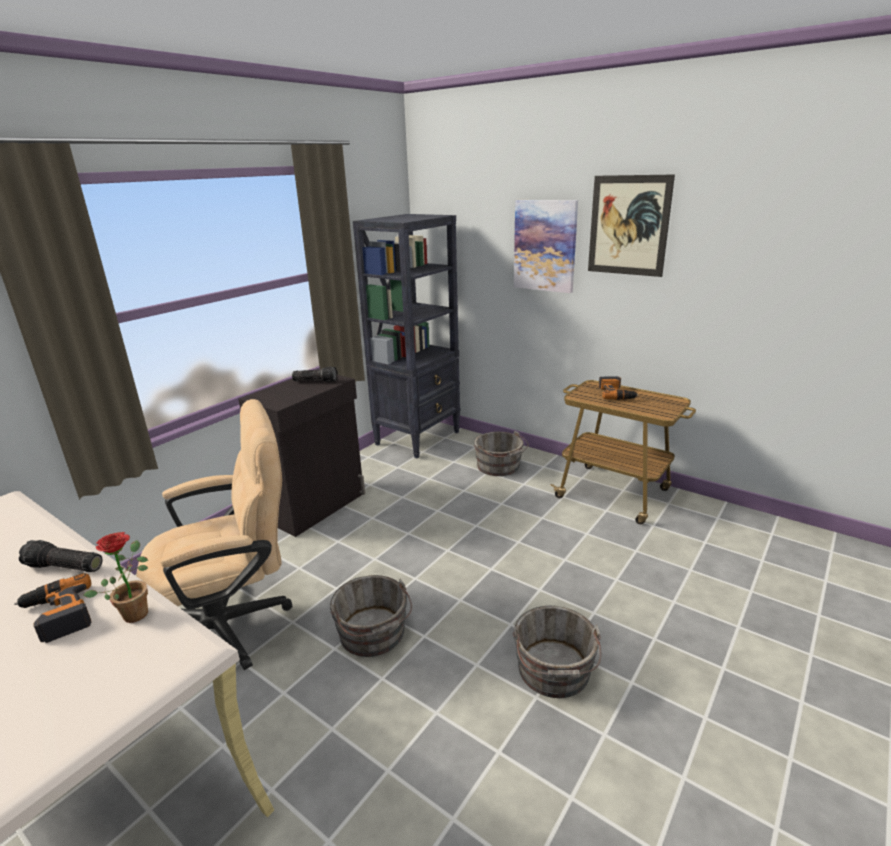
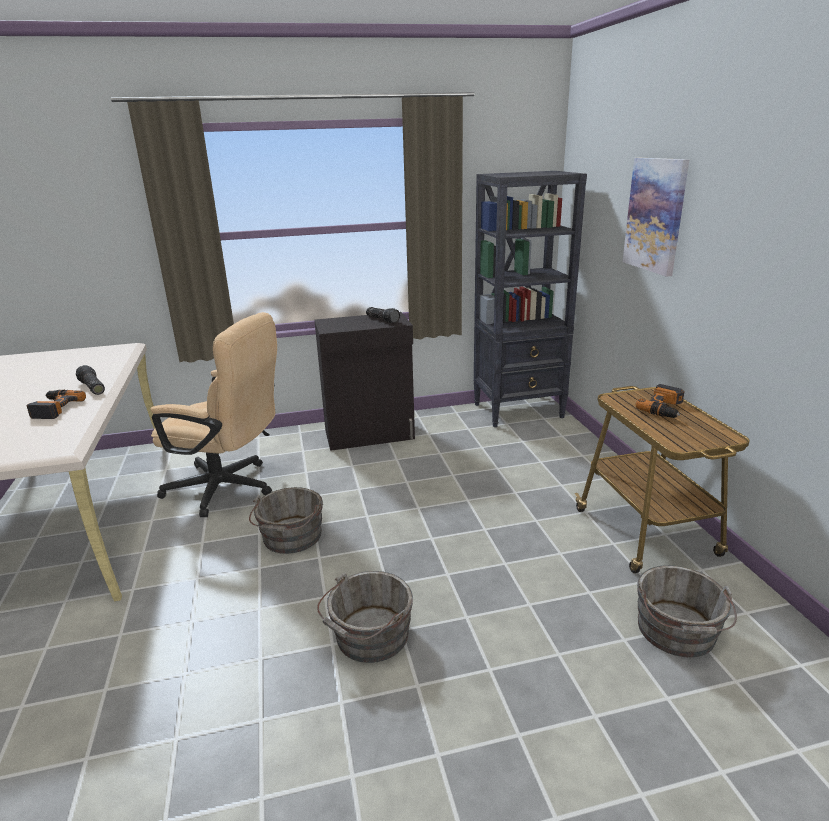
camera: 40 degrees right, 0 degrees up
potted plant [83,532,148,623] -> none
grey bucket [474,431,529,476] -> grey bucket moved to [638,565,737,657]
picture [588,174,675,277] -> none

